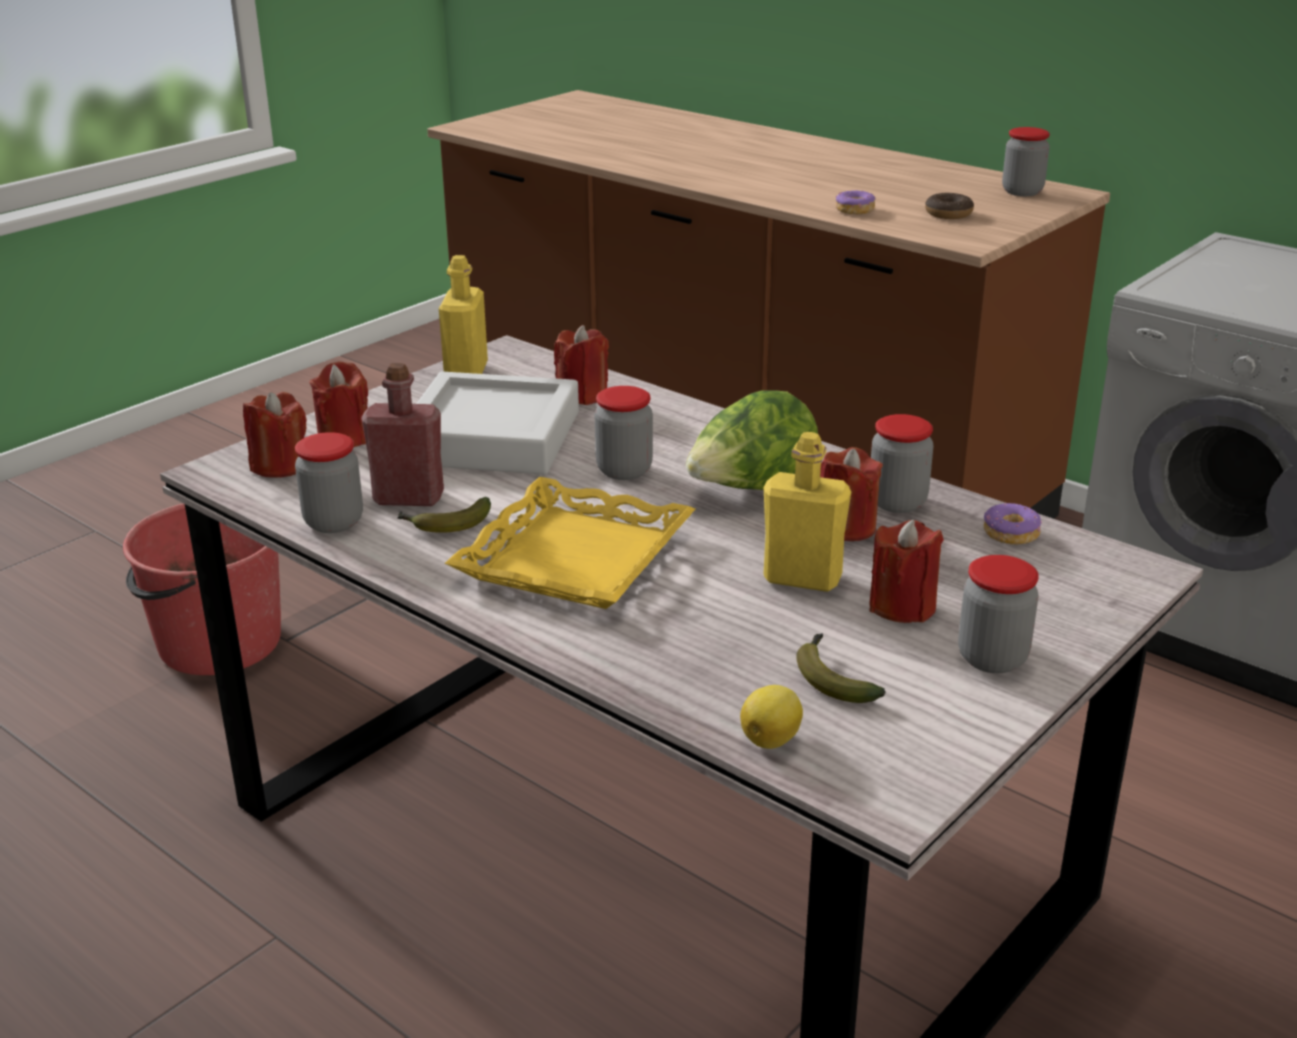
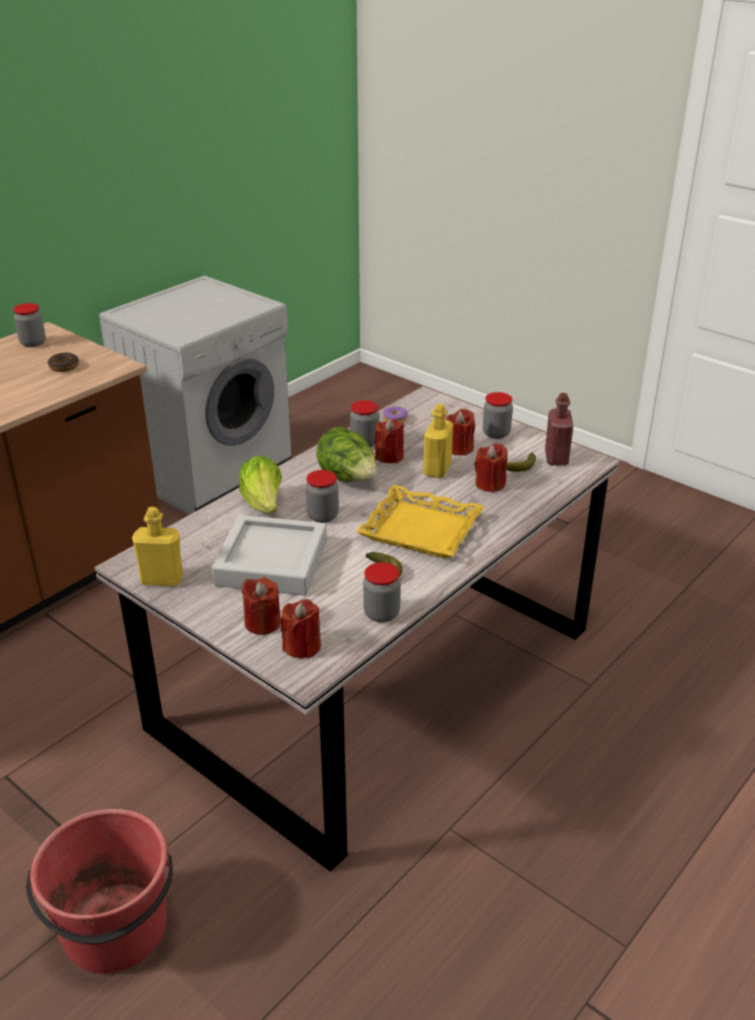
camera: 90 degrees left, 5 degrees up
red bottle [361,363,444,506] -> red bottle moved to [545,393,573,466]
red candle [554,325,609,405] -> red candle moved to [475,443,507,493]
lemon [740,685,803,749] -> none
donut [836,190,875,215] -> none
none -> lettuce [239,456,282,513]

